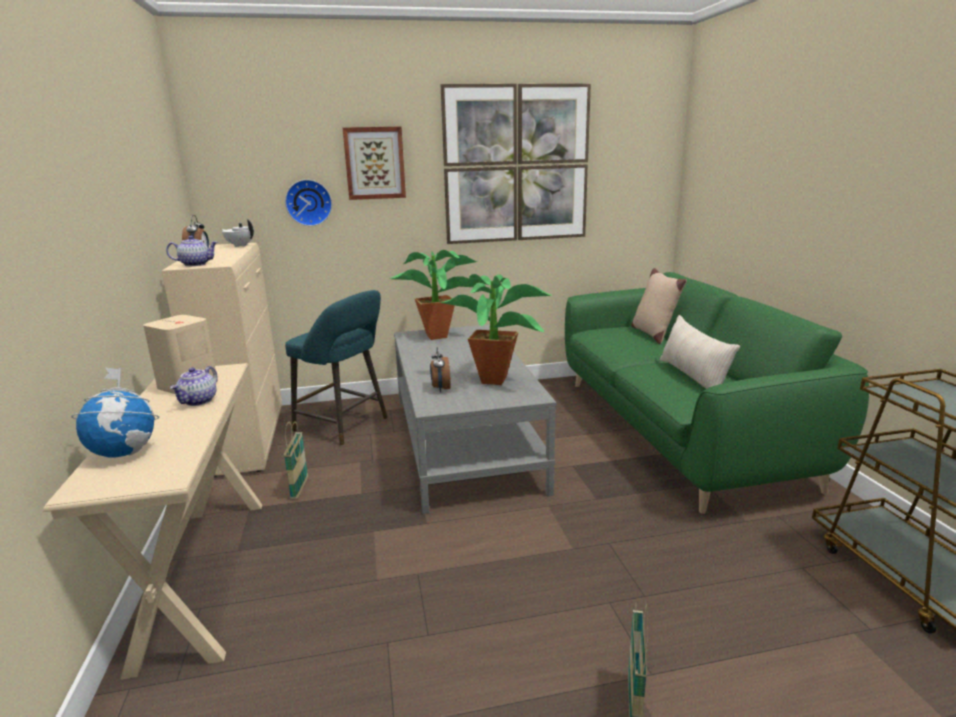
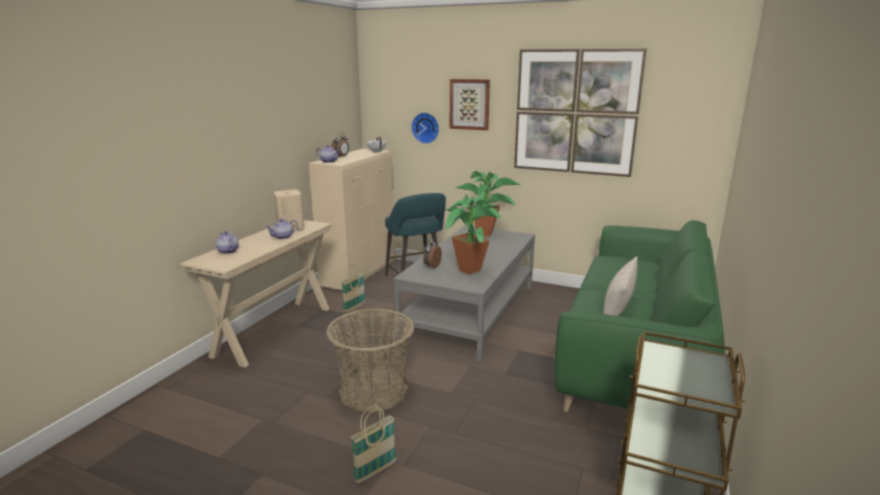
camera: 35 degrees right, 0 degrees up
globe [71,368,159,457] -> teapot [216,231,239,254]
beige pillow [631,268,687,344] -> none
none -> basket [326,309,414,412]

